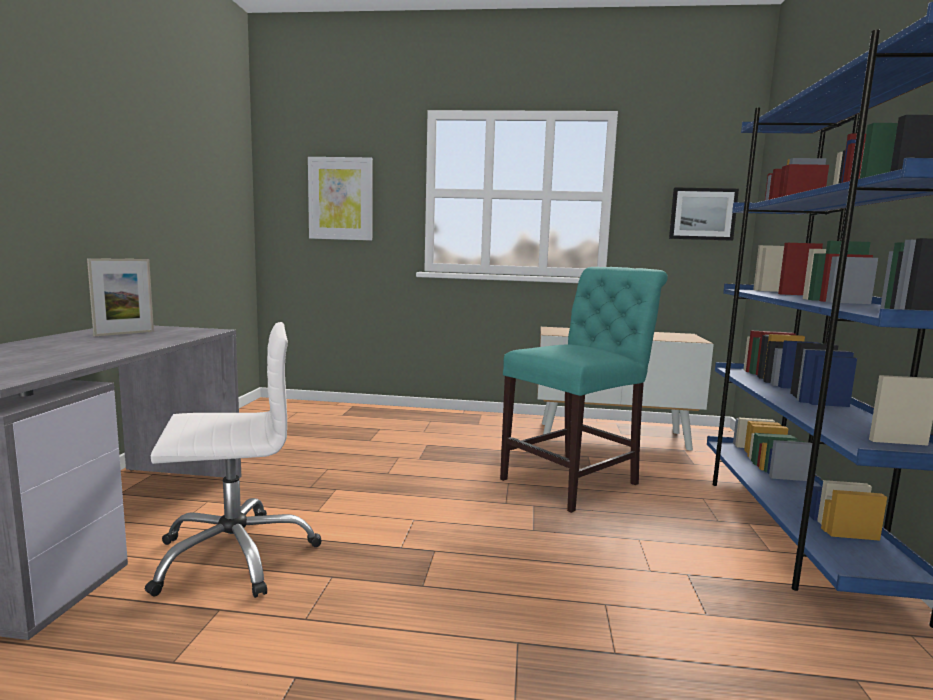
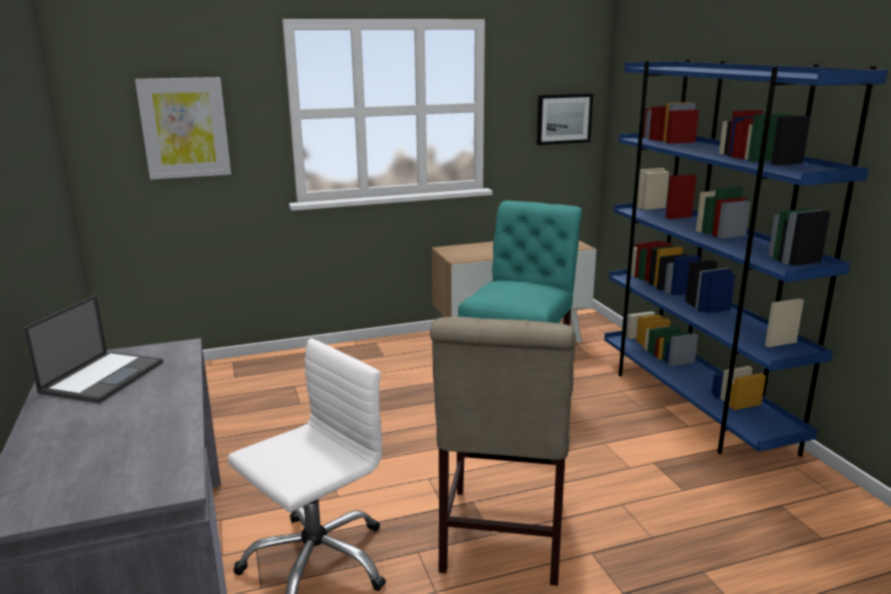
camera: 25 degrees left, 10 degrees up
picture frame [87,258,154,336] -> laptop [23,295,163,403]
none -> beige chair [430,317,576,586]

